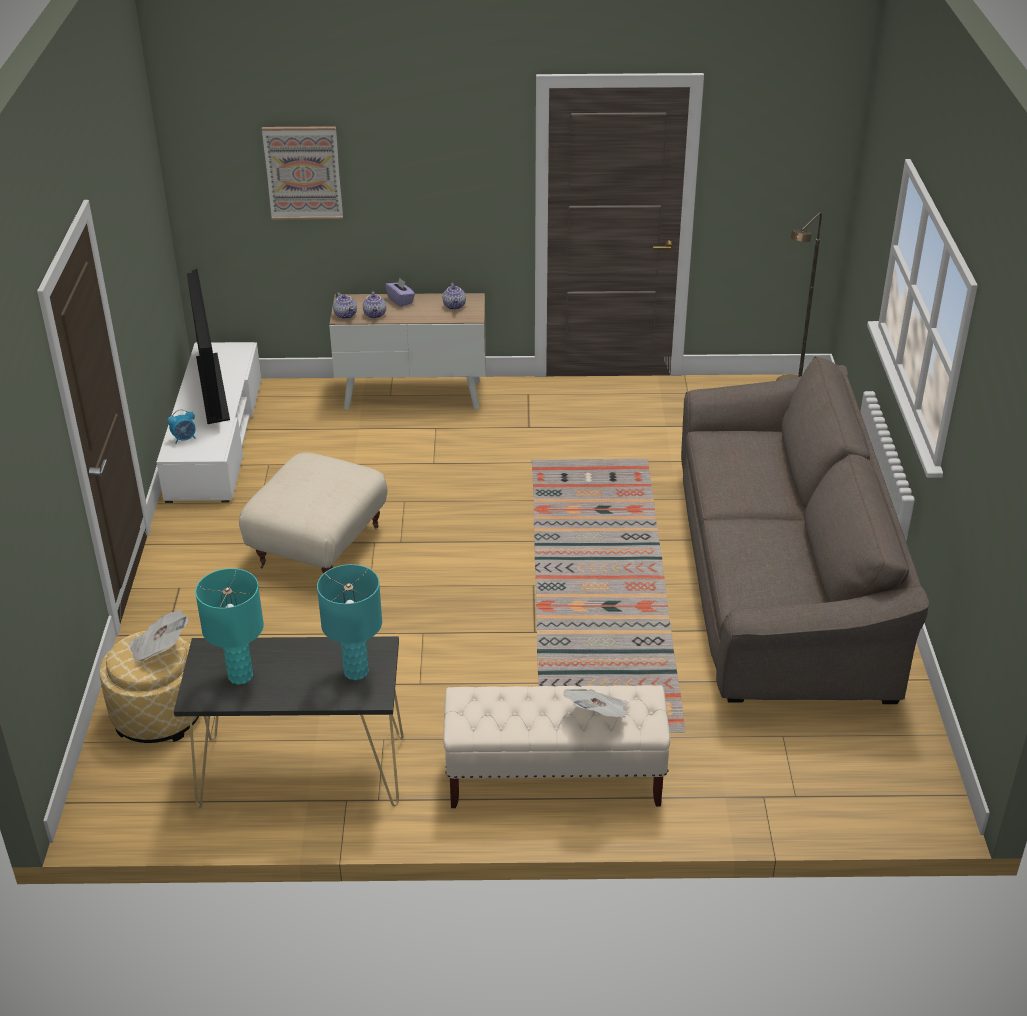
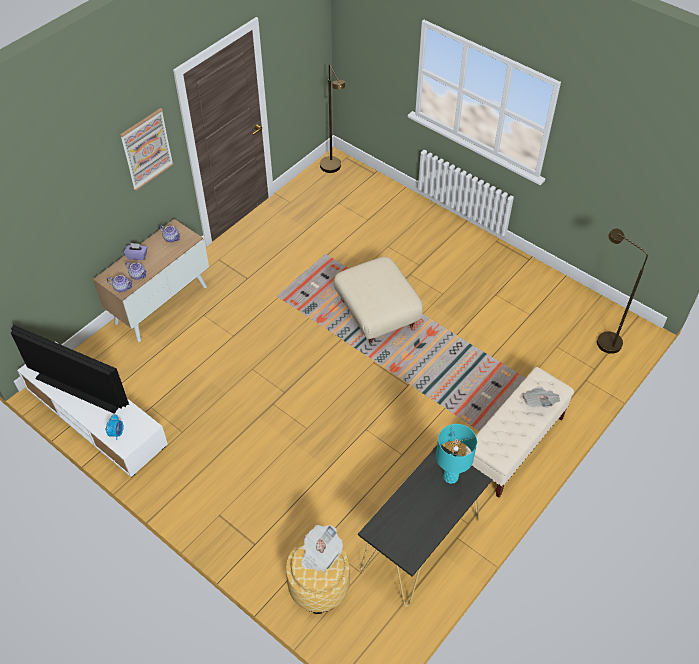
camera: 50 degrees left, 15 degrees up
turquoise table lamp [195,568,264,685] -> none
beige ottoman [239,452,387,574] -> beige ottoman moved to [334,256,423,346]
picture [262,126,343,220] -> picture moved to [120,108,174,191]
brown sofa [681,356,929,704] -> none
none -> brown floor lamp [597,228,648,354]

